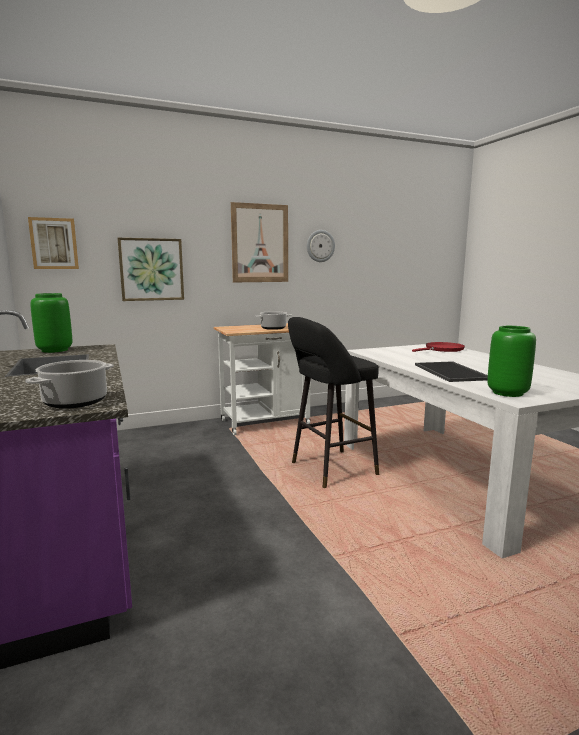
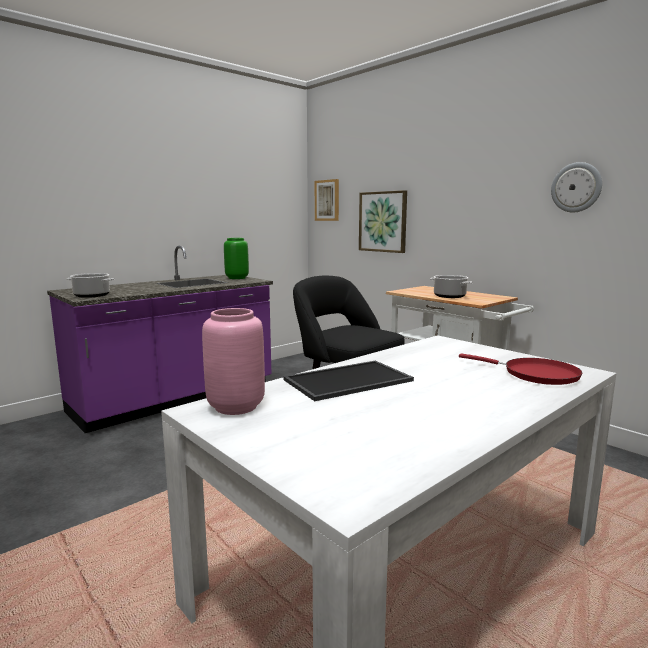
camera: 70 degrees right, 0 degrees up
picture [231,202,288,282] -> none
green vase [487,326,536,397] -> pink vase [202,308,265,415]

